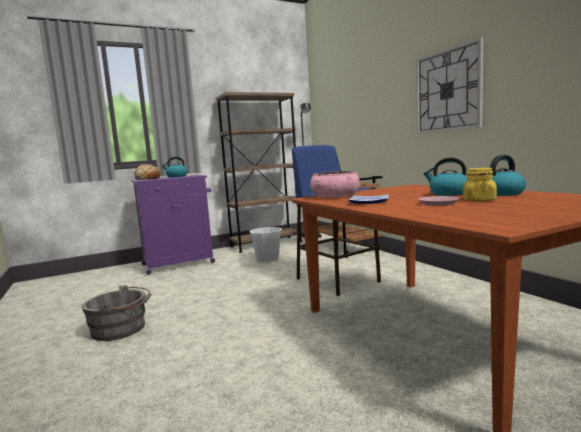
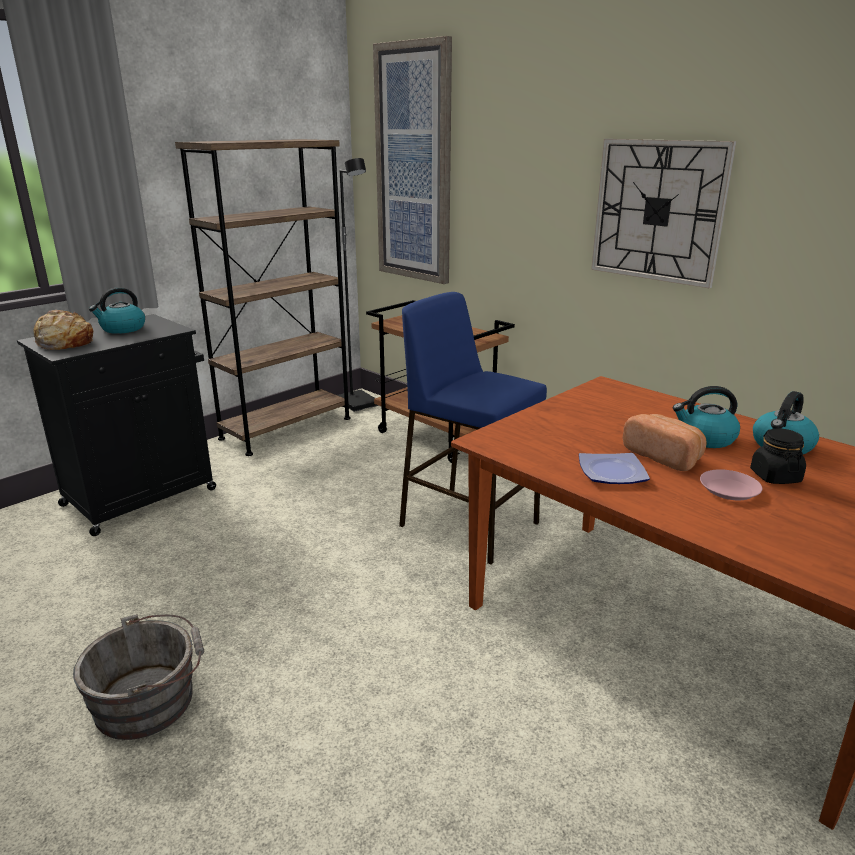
camera: 20 degrees left, 15 degrees up
purple cabinet [131,175,215,275] -> black cabinet [17,314,216,536]
white bucket [249,227,282,262] -> none
pink bowl [310,171,360,198] -> none
yellow jar [463,168,497,202] -> black jar [750,428,806,484]
none -> picture [373,36,452,284]
none -> bread [623,414,707,471]

